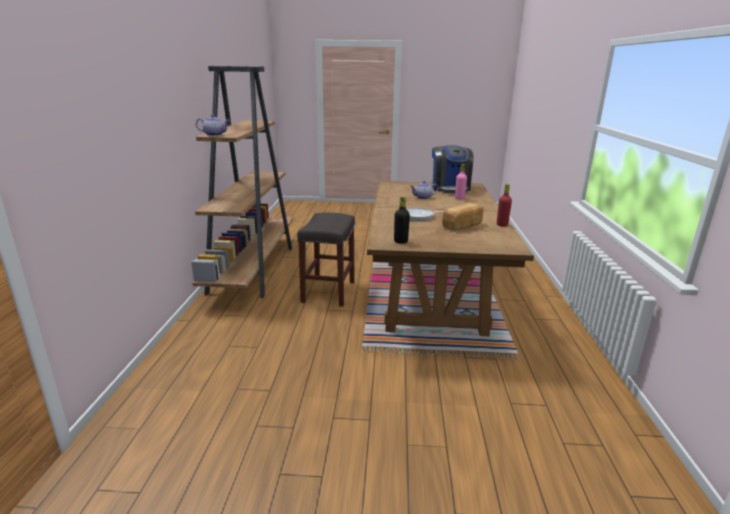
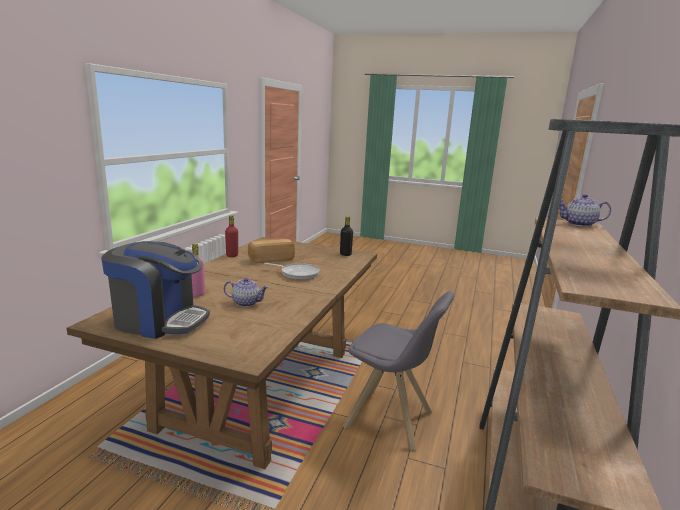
camera: 165 degrees left, 5 degrees down
grey stool [297,212,355,307] -> grey chair [343,291,454,451]
coffee machine [432,145,473,193] -> coffee machine turned 90 degrees clockwise [101,241,210,339]

